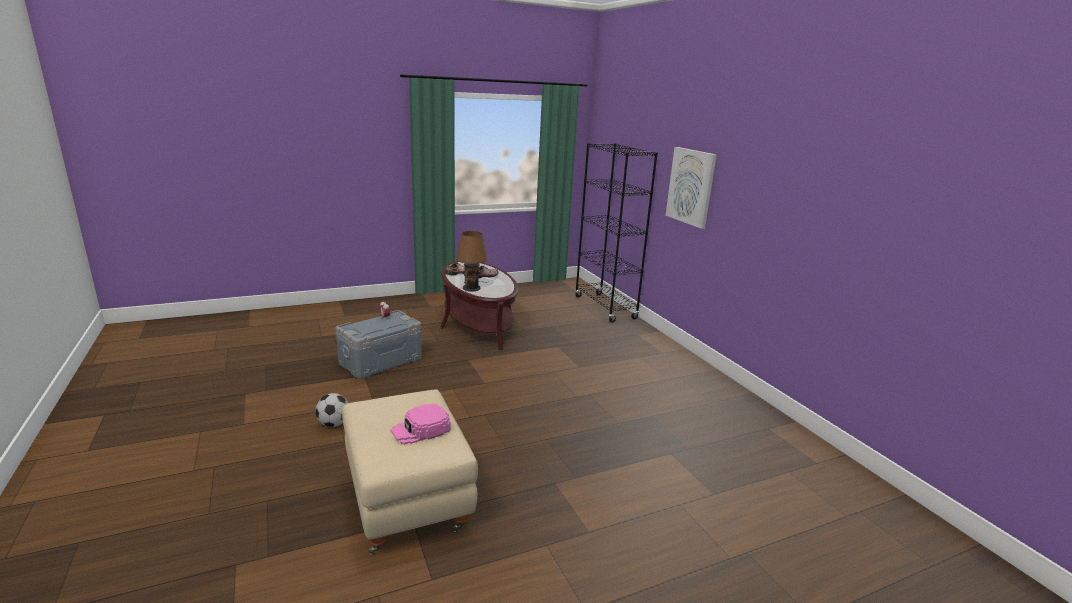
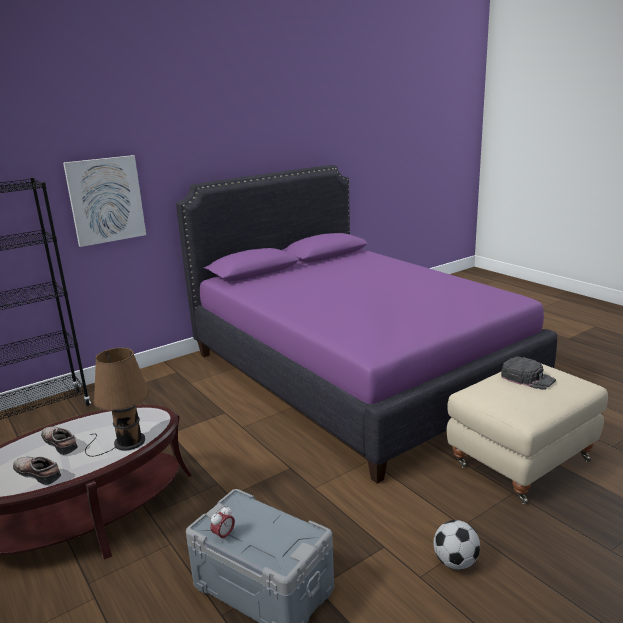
camera: 100 degrees left, 0 degrees up
pink cap [390,403,450,445] -> black cap [501,356,556,390]
none -> purple bed [176,165,557,484]

